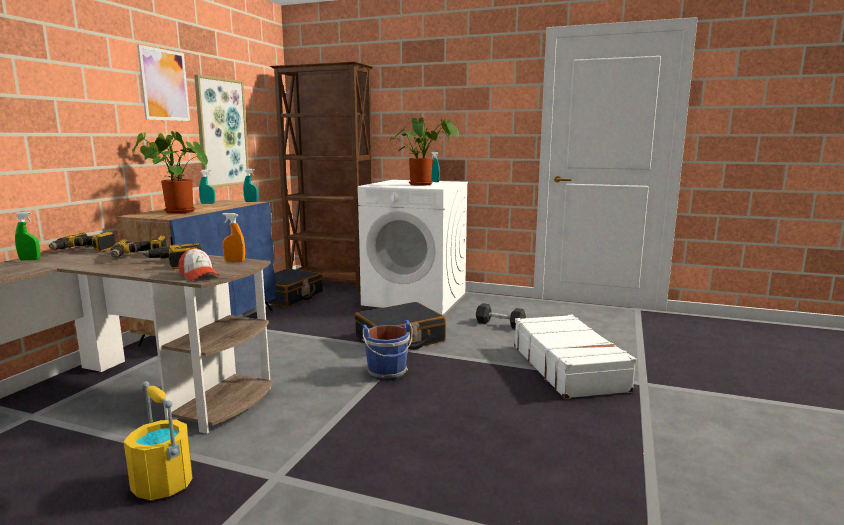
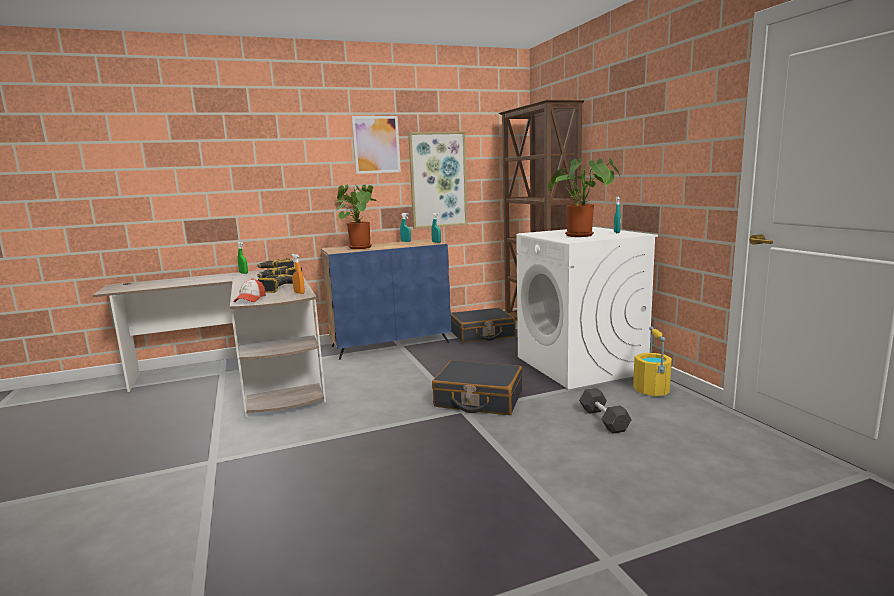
camera: 50 degrees right, 0 degrees up
yellow bucket [124,381,193,500] -> yellow bucket moved to [633,327,672,396]
blue bucket [363,320,413,380] -> none
white suitcase [514,315,637,399] -> none

